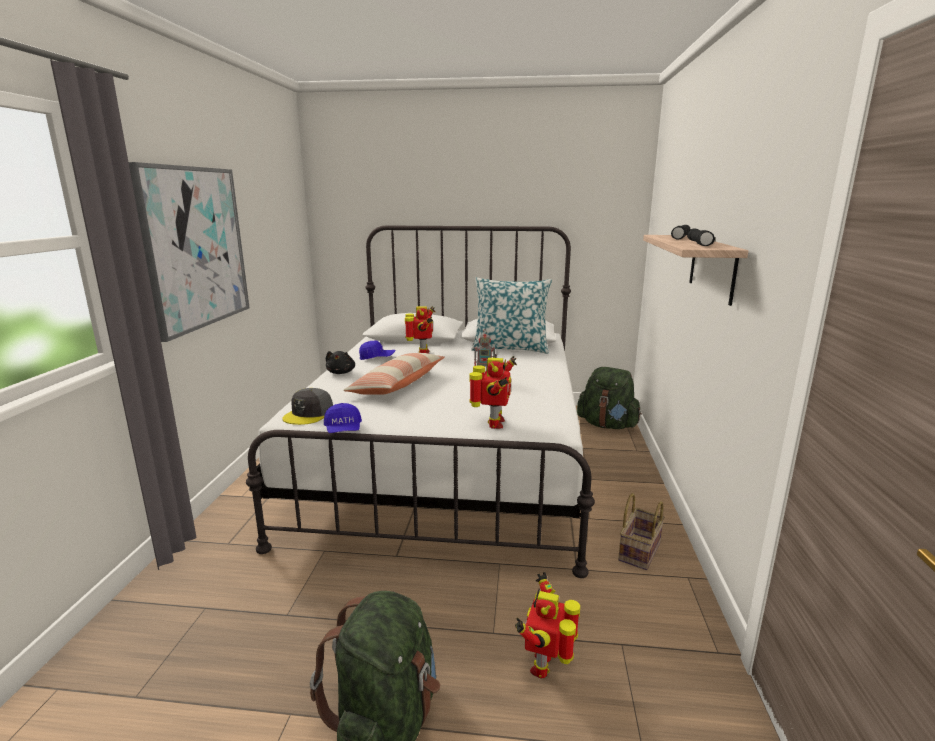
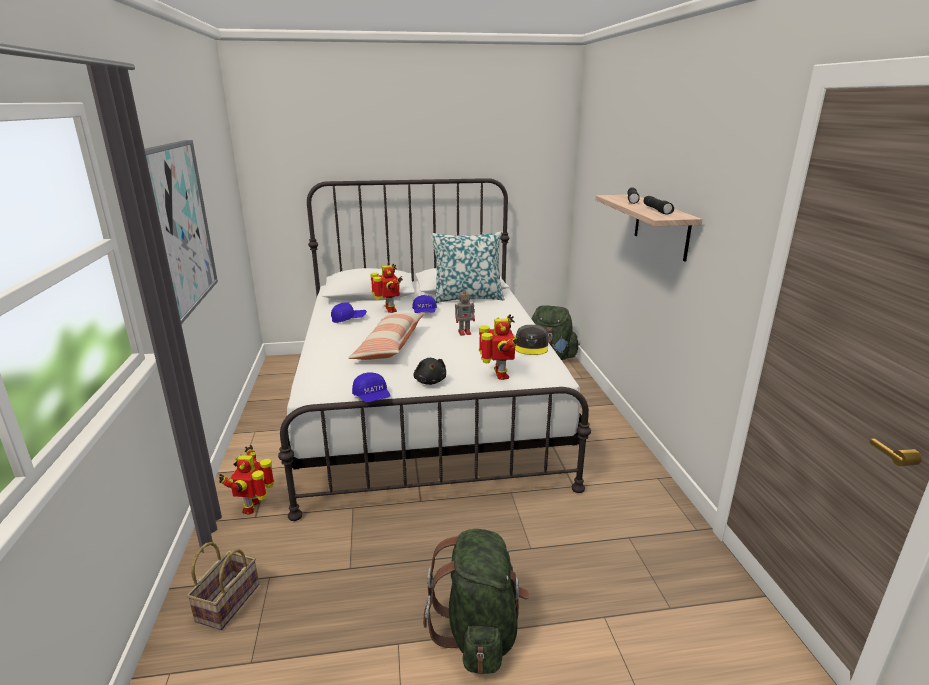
camera: 15 degrees left, 5 degrees up
grey cap [282,388,333,425] -> grey cap moved to [515,325,548,355]
black plush toy [326,351,355,374] -> black plush toy moved to [413,358,446,385]
toy robot [515,572,580,678] -> toy robot moved to [219,445,275,514]
basket [618,493,665,570] -> basket moved to [187,542,259,630]
none -> blue cap [412,295,437,313]

